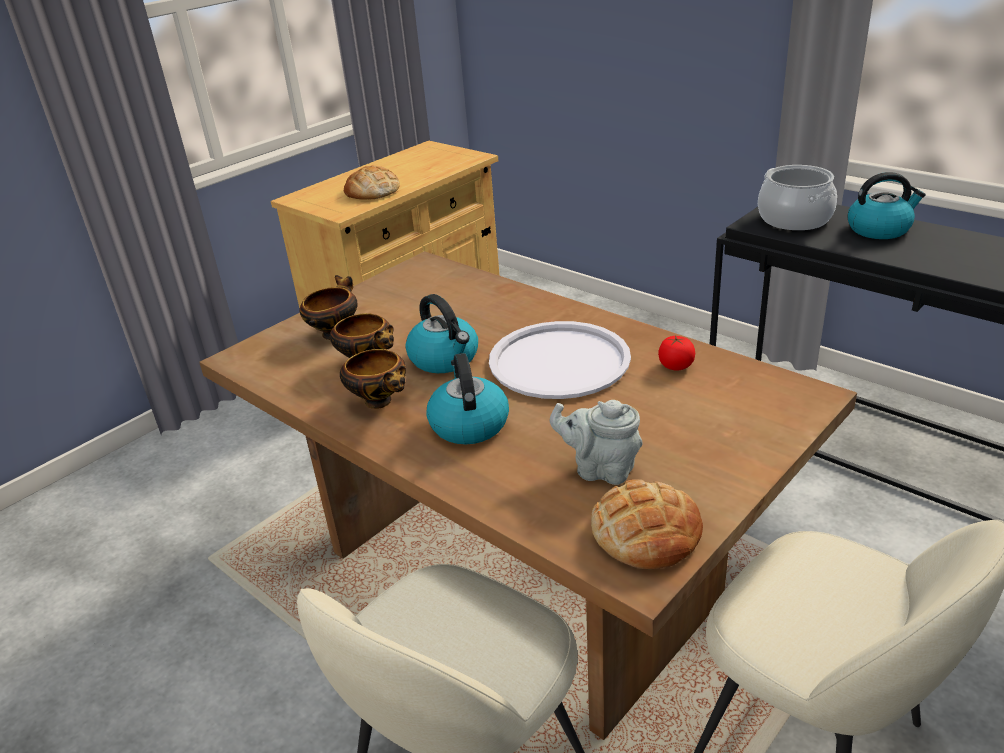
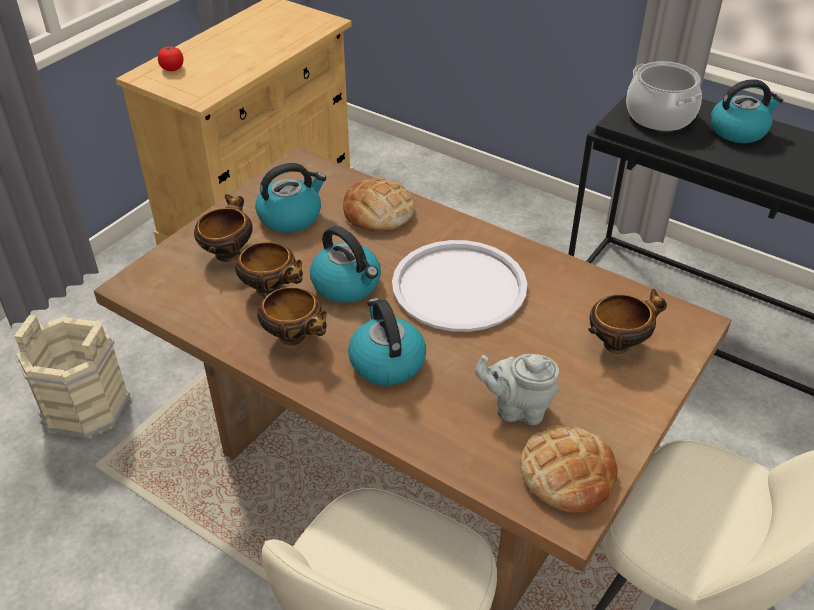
camera: 10 degrees left, 10 degrees up
bread [344,165,400,200] -> bread moved to [343,178,415,231]
tomato [658,335,695,371] -> tomato moved to [158,47,183,71]
none -> beige bucket [14,315,130,439]
none -> kettle [256,163,326,233]
none -> bowl [588,289,667,354]

